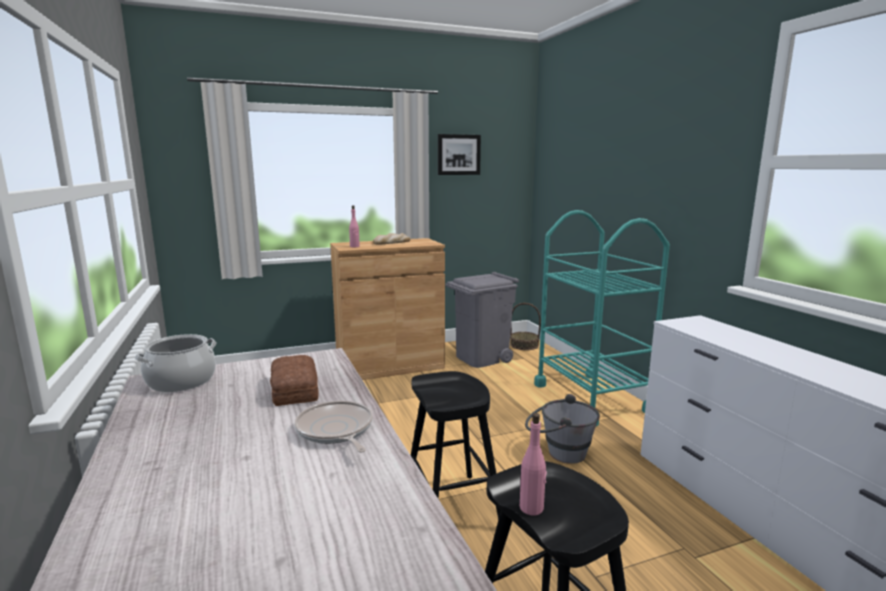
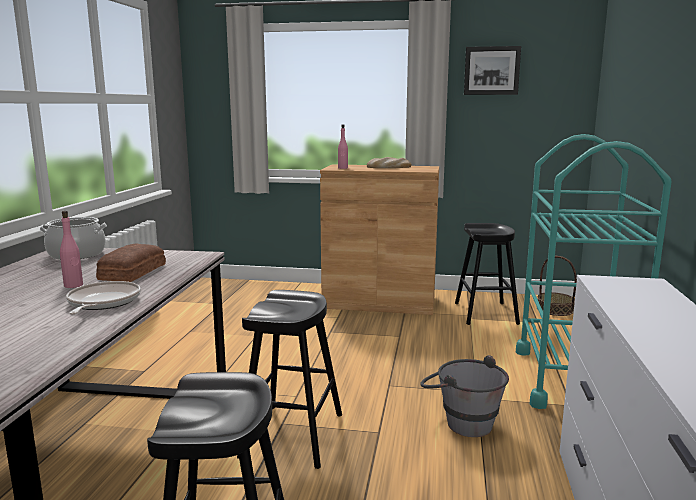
camera: 30 degrees right, 0 degrees up
grey trash can [445,272,519,368] -> black stool [455,223,520,325]
pink bottle [520,413,547,515] -> pink bottle moved to [60,211,83,288]

